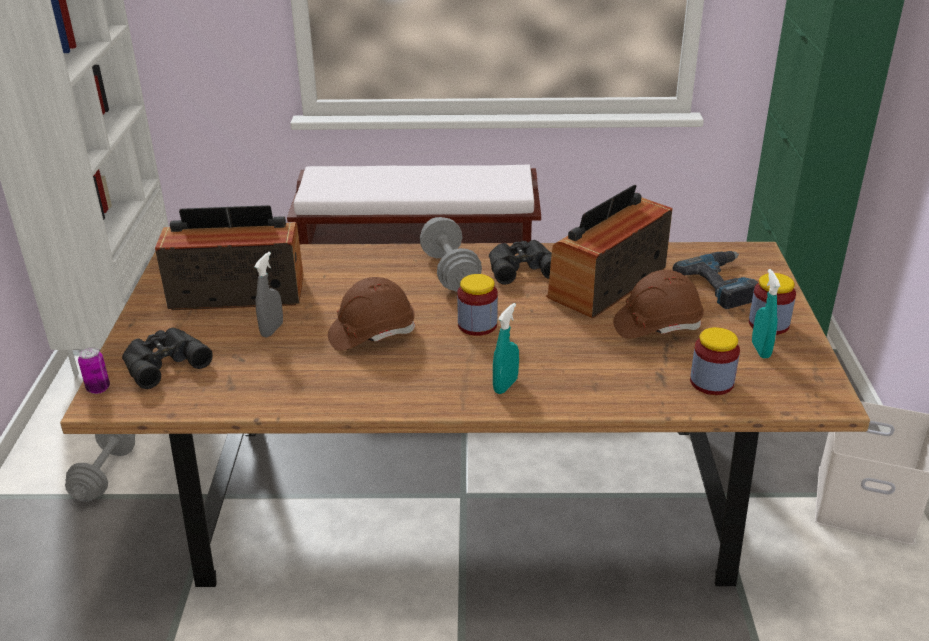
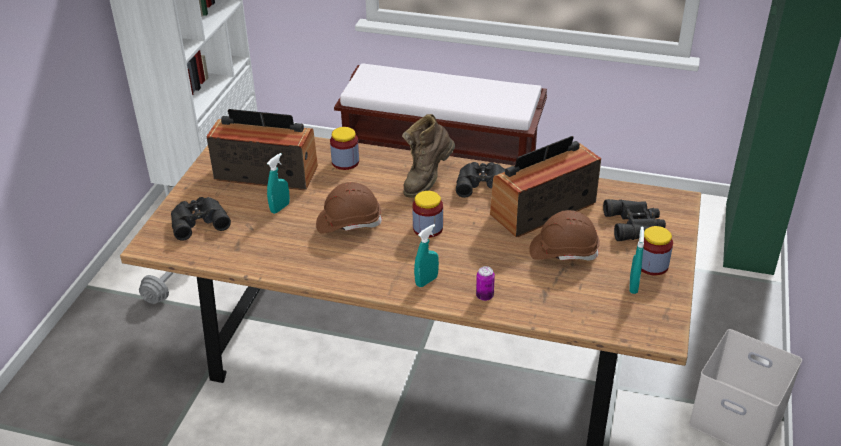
camera: 15 degrees right, 5 degrees up
can [78,347,110,394] -> can moved to [476,266,495,301]
grey spray bottle [254,252,283,338] -> turquoise spray bottle [267,153,290,214]
grey dumbbell [420,217,482,292] -> brown boot [402,114,455,198]
power drill [673,251,759,309] -> black binoculars [603,199,666,241]
jar [690,327,740,395] -> jar moved to [330,127,359,170]

